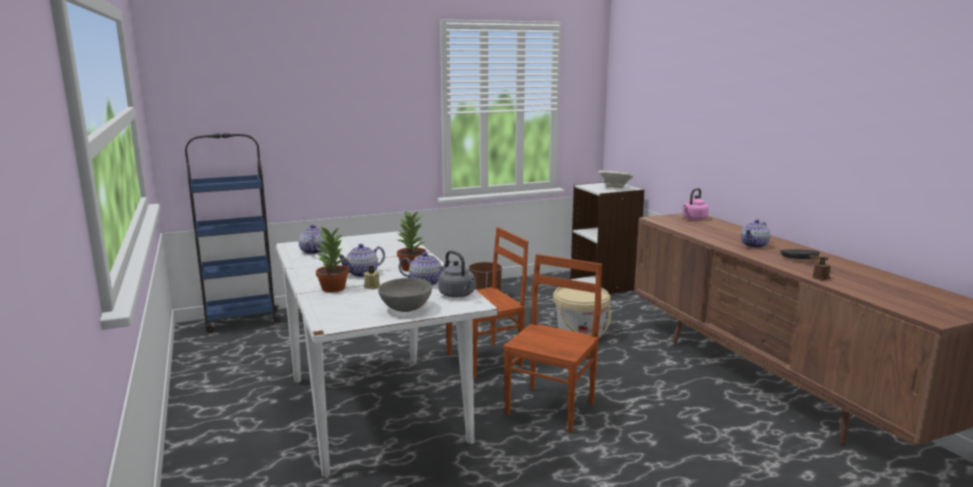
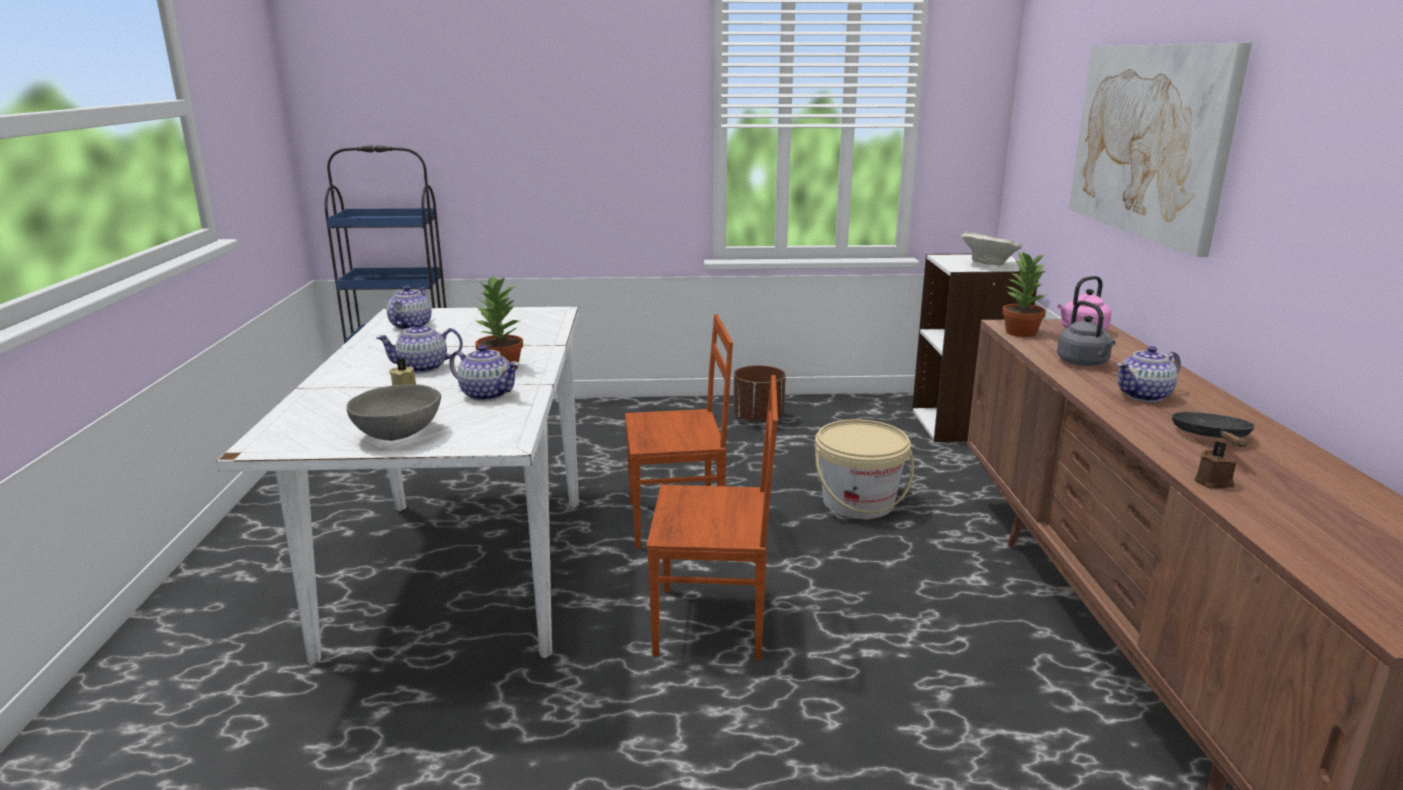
camera: 20 degrees right, 5 degrees up
potted plant [316,226,349,292] -> potted plant moved to [1002,251,1046,337]
grey kettle [438,250,475,297] -> grey kettle moved to [1057,301,1115,366]
brown chair [503,254,602,433] -> brown chair turned 45 degrees clockwise [646,375,778,661]
none -> picture [1069,43,1252,257]

